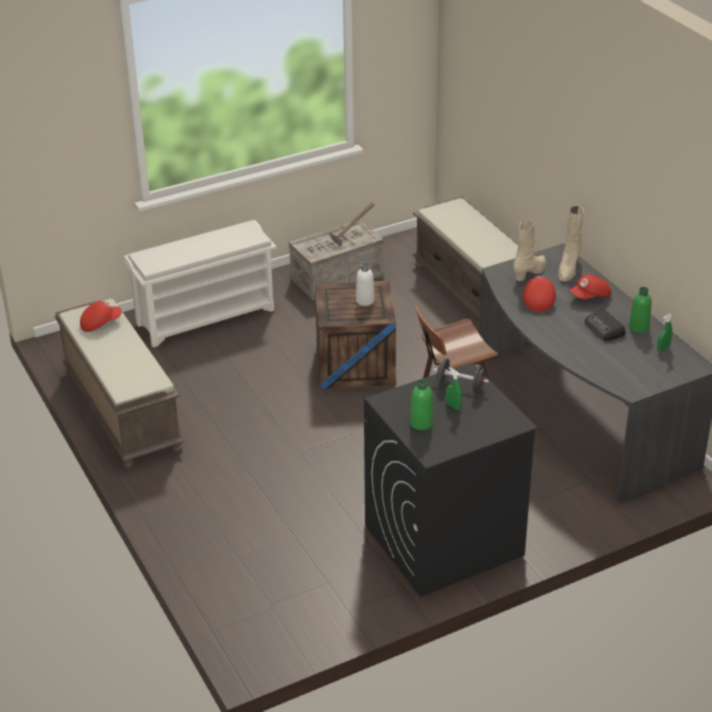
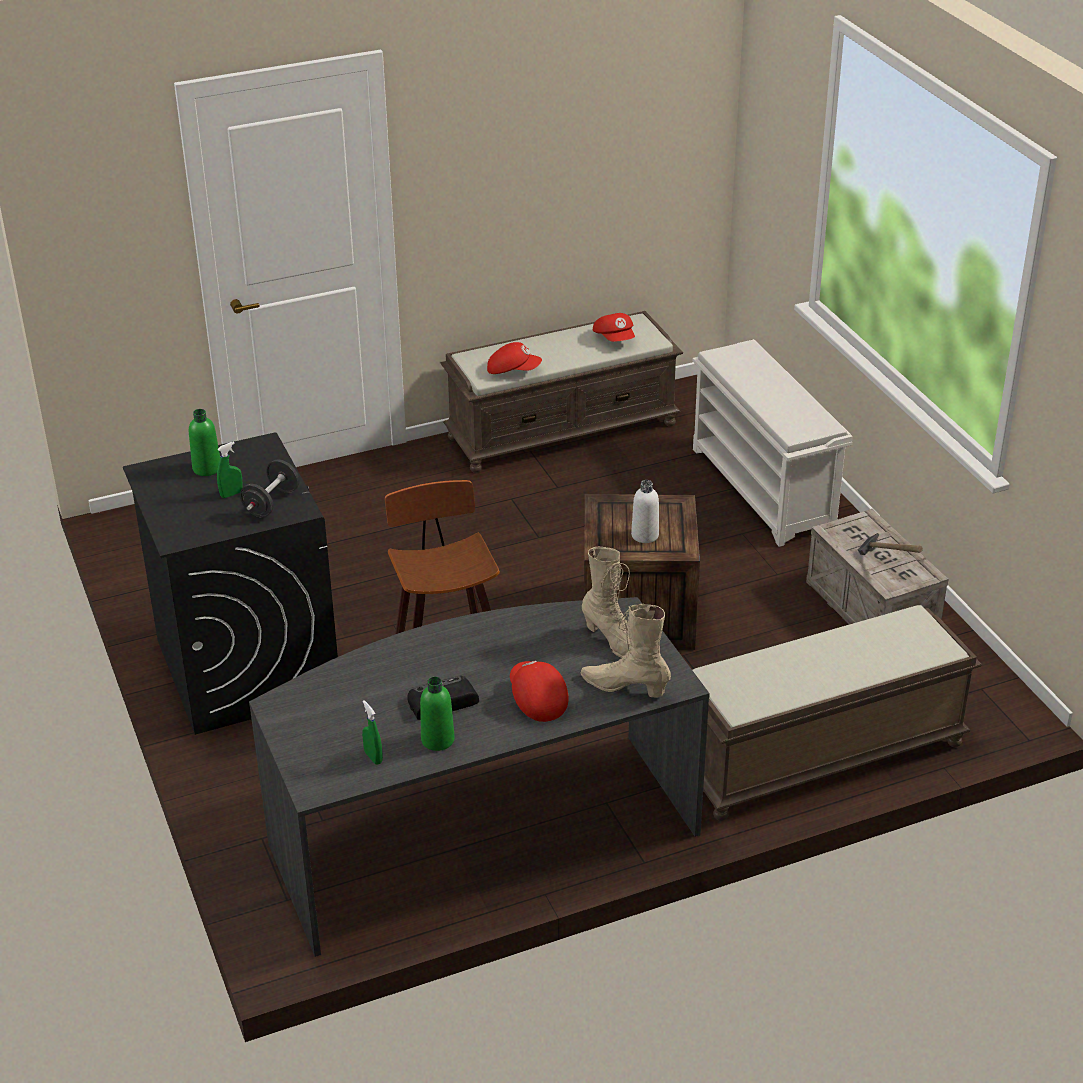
camera: 95 degrees right, 0 degrees up
red cap [523,276,556,312] -> red cap moved to [487,342,542,374]

